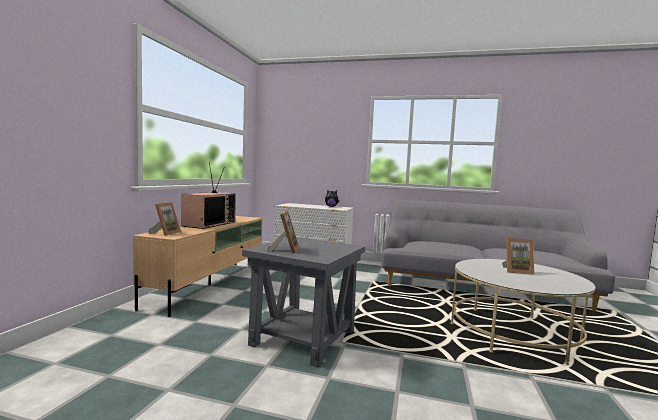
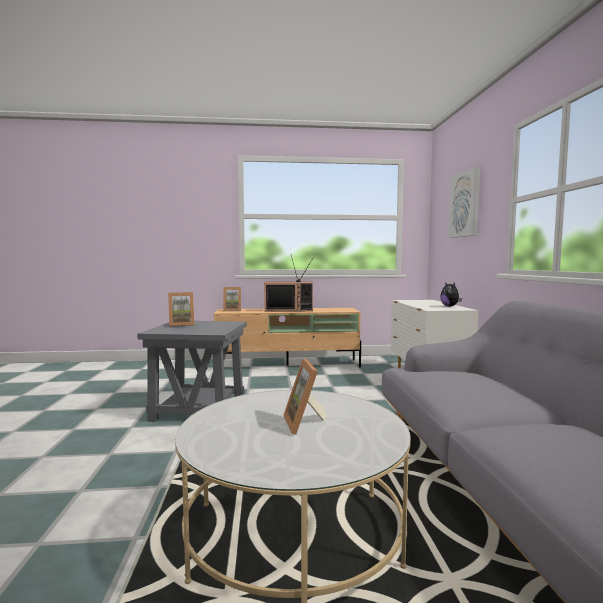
camera: 70 degrees right, 0 degrees up
none -> picture [448,166,480,238]

